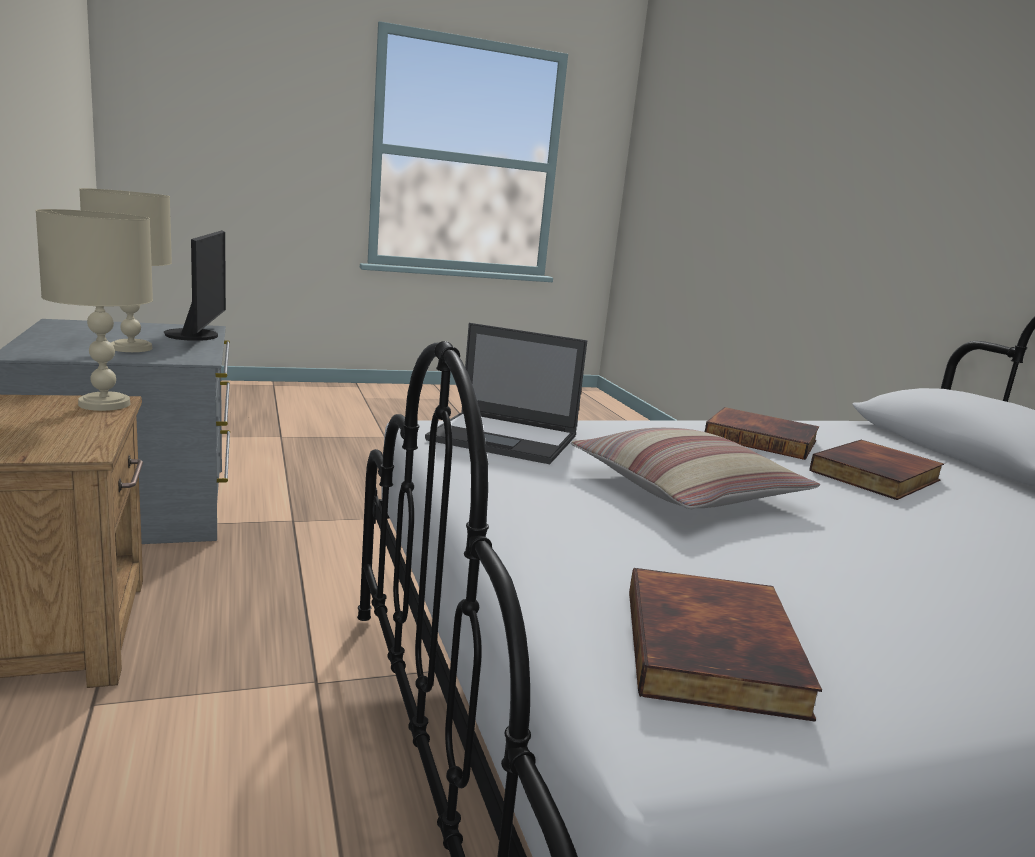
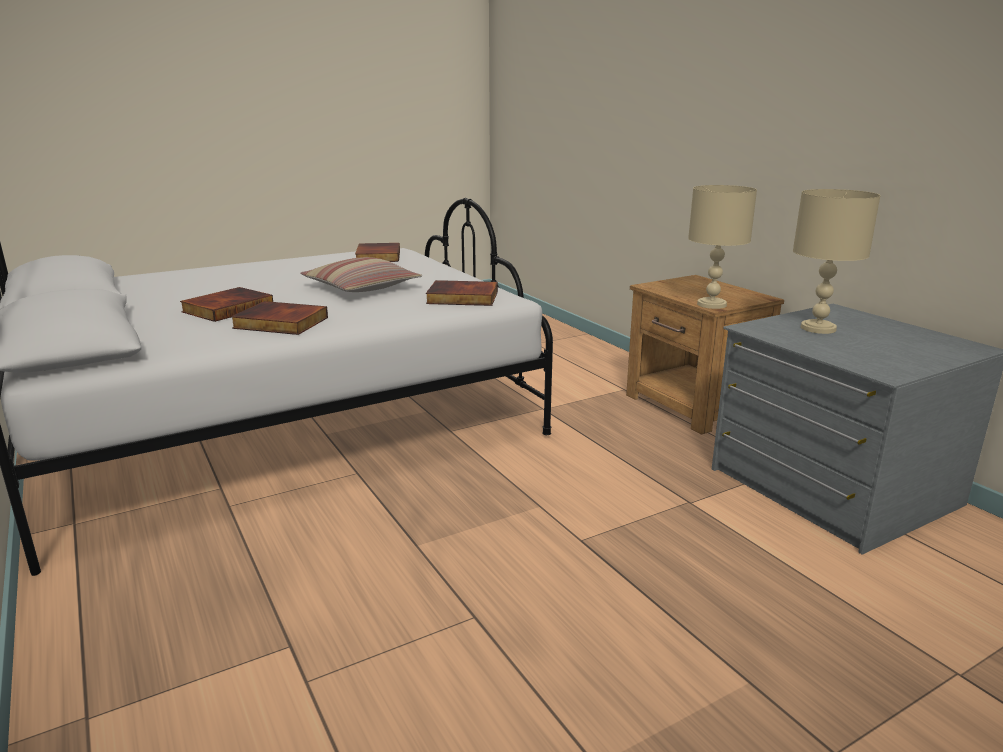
camera: 170 degrees right, 5 degrees up
monitor [164,230,226,341] -> none
laptop [425,323,588,464] -> book [426,280,498,306]

